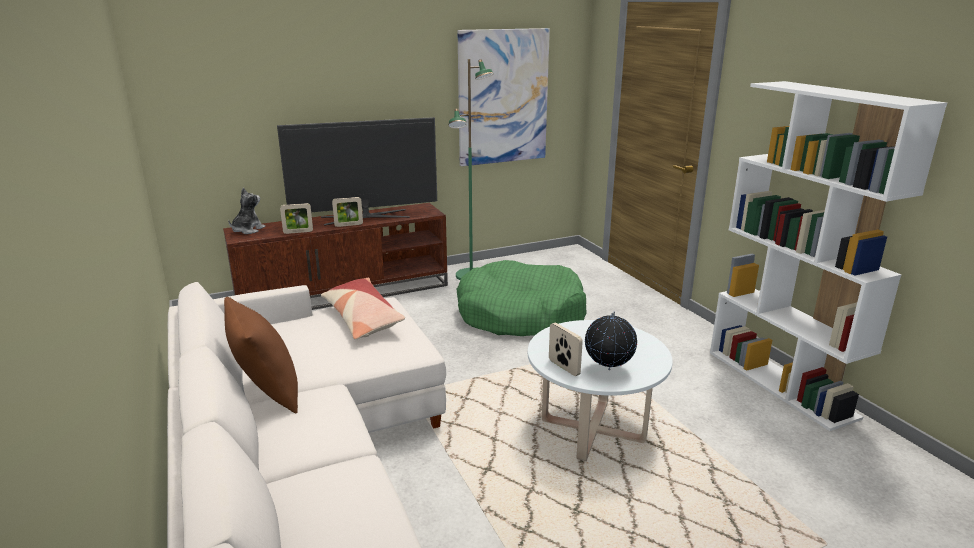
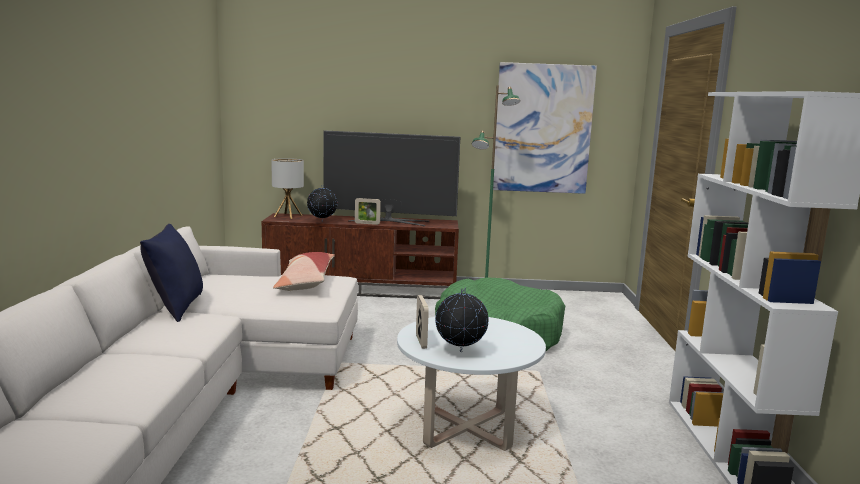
camera: 25 degrees right, 10 degrees down
brown pillow [224,297,298,413] -> blue pillow [140,224,203,322]
plush toy [228,188,266,234] -> table lamp [271,158,304,219]
picture frame [280,203,313,234] -> globe [307,184,338,221]

